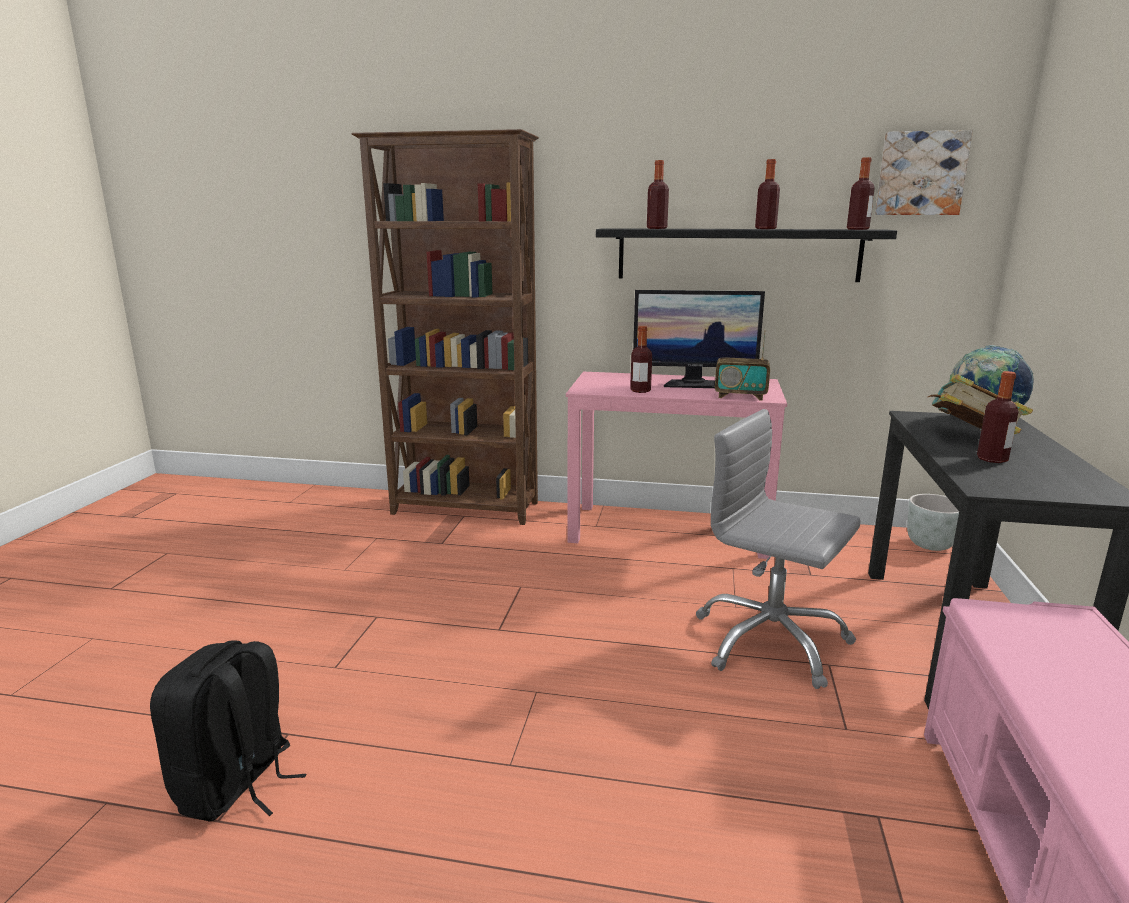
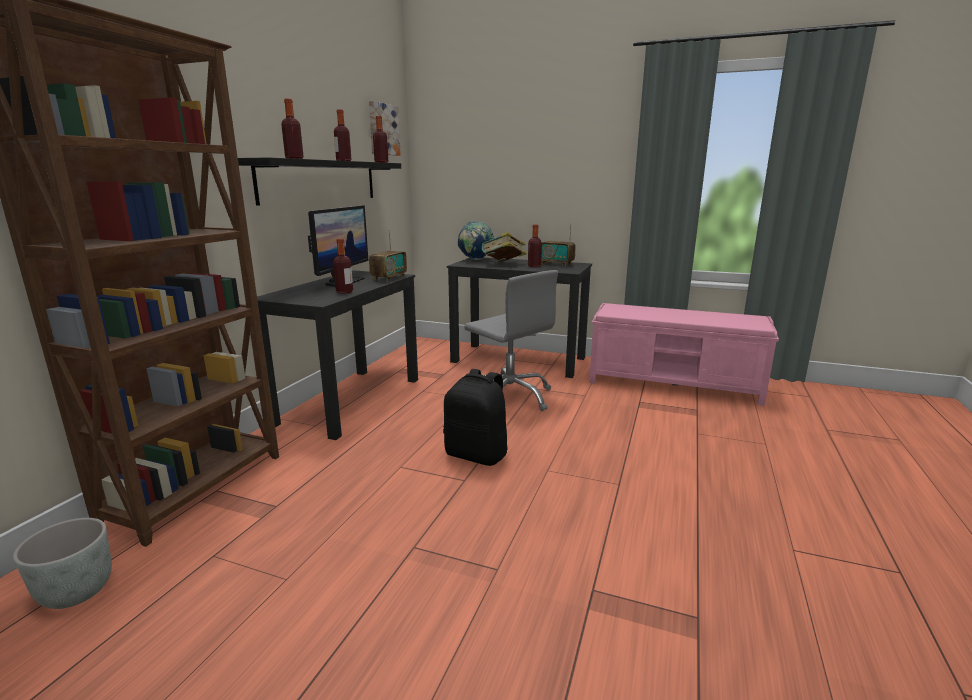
camera: 80 degrees left, 0 degrees up
black backpack [150,640,307,822] -> black backpack moved to [443,369,508,466]
pink desk [566,372,787,559] -> black desk [257,270,418,440]
grey office chair [696,409,861,689] -> grey office chair turned 90 degrees counterclockwise [464,270,558,411]
grey planter [907,494,959,551] -> grey planter moved to [13,518,112,609]
none -> radio [541,224,576,267]

